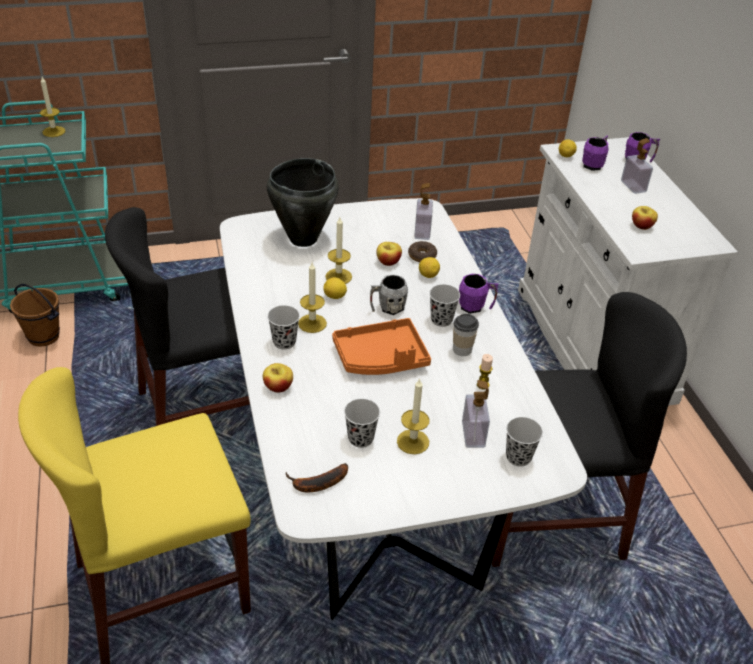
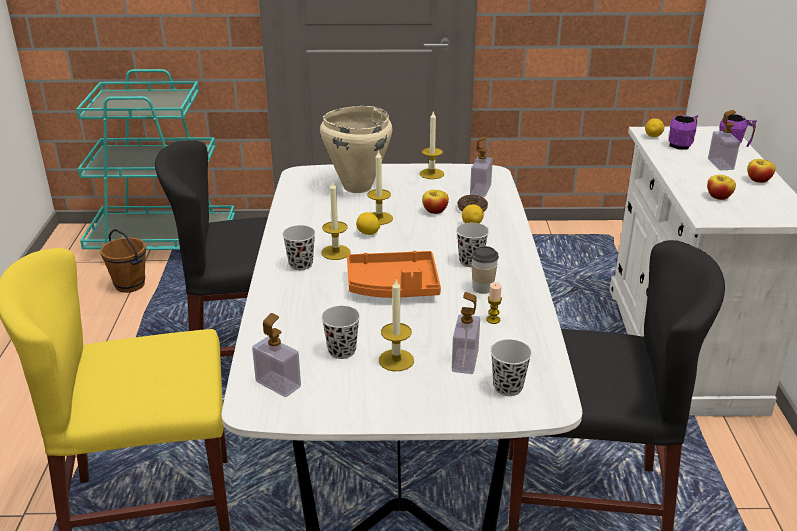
camera: 15 degrees right, 10 degrees down
candle [40,77,65,137] -> candle moved to [420,112,444,179]
apple [263,363,293,393] -> apple moved to [747,159,776,183]
black cooking pot [267,158,339,247] -> beige cooking pot [320,106,392,193]
banana [286,463,348,492] -> soap dispenser [252,313,301,397]
grey mug [370,275,408,315] -> none
purple mug [459,274,499,314] -> none

